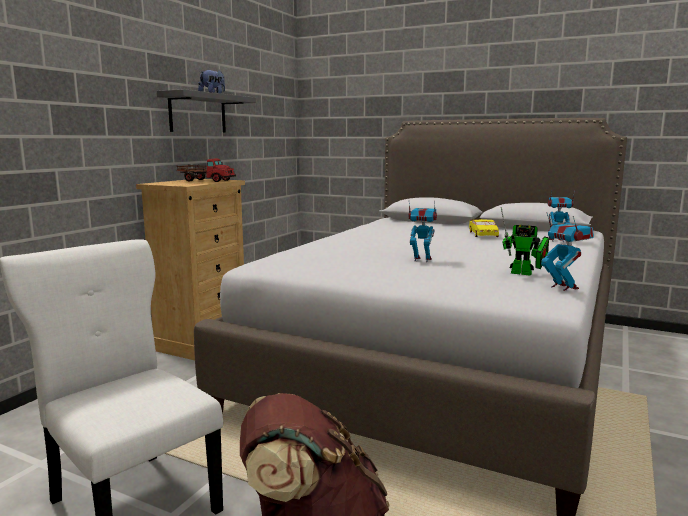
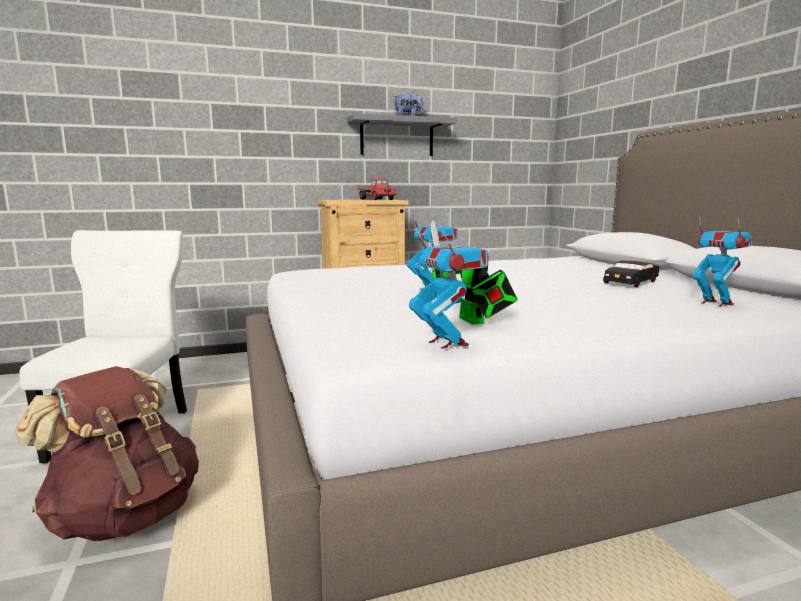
camera: 45 degrees right, 0 degrees up
yellow toy car [469,219,499,237] -> black toy car [603,260,659,287]
toy robot [541,212,594,291] -> toy robot turned 45 degrees counterclockwise [409,226,488,349]

